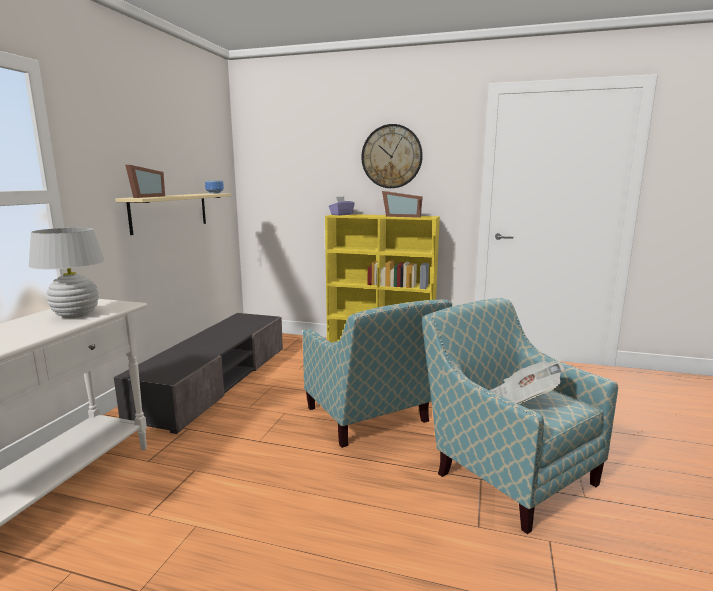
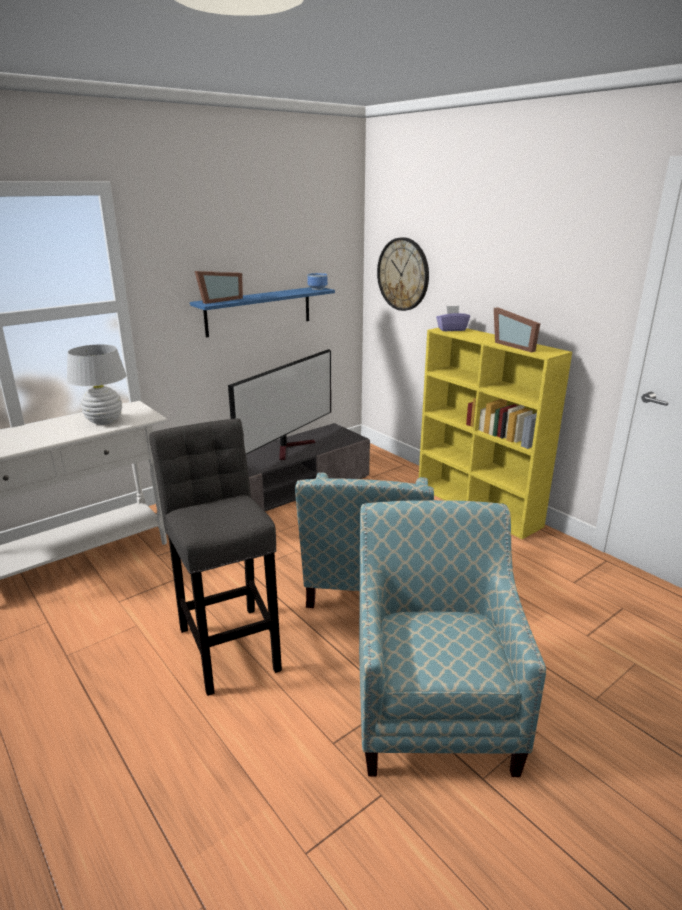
camera: 35 degrees right, 10 degrees up
beige shelf [115,193,231,235] -> blue shelf [190,287,335,338]
wall clock [361,124,423,188] -> wall clock moved to [377,237,429,311]
newspaper [489,361,565,404] -> none
none -> grey stool [149,418,282,696]
none -> television [228,349,331,460]

